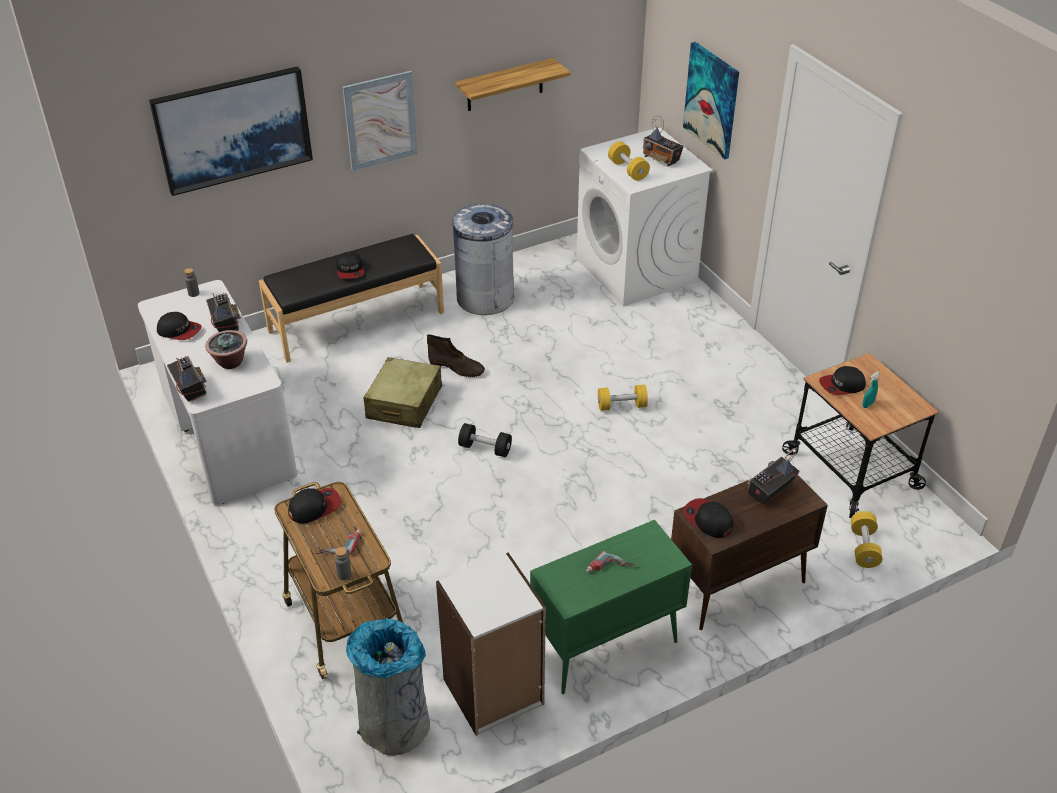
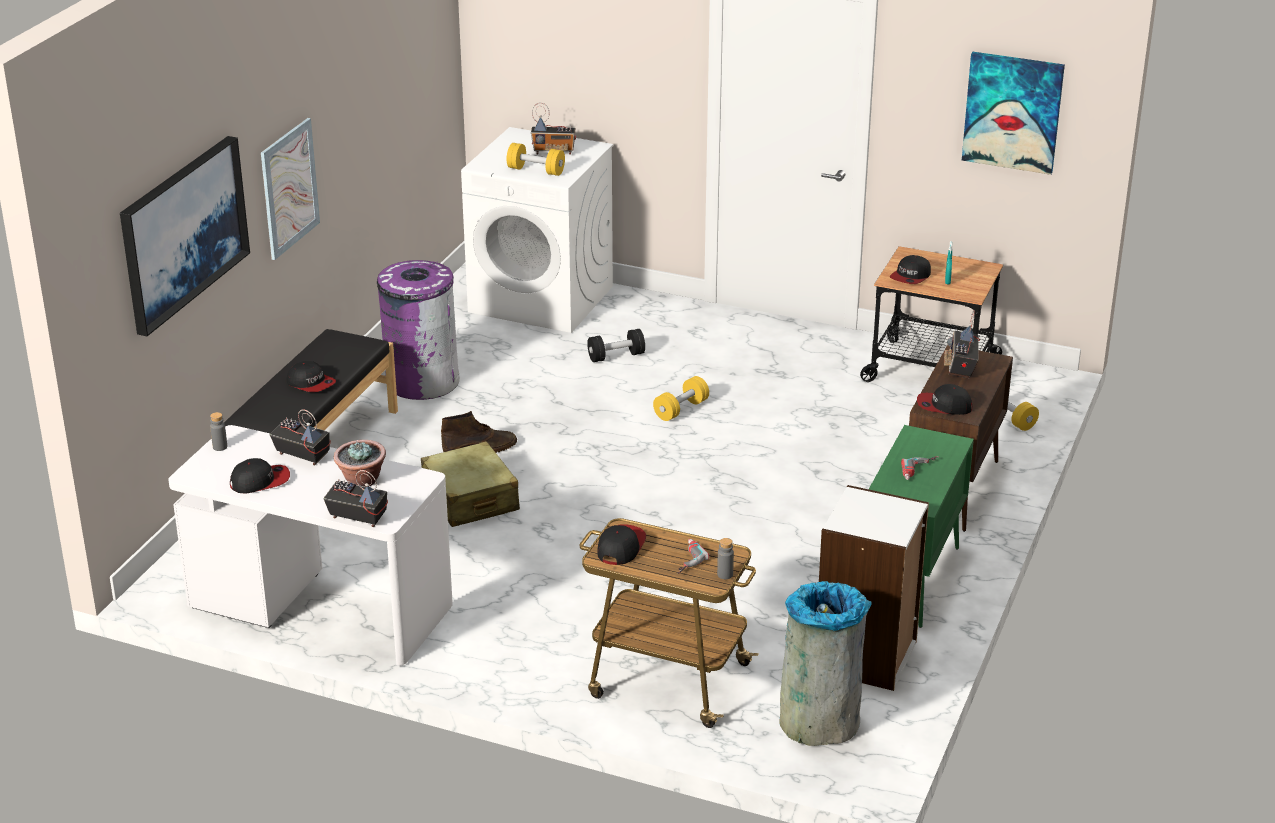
camera: 40 degrees left, 10 degrees down
grey trash can [452,204,515,315] -> purple trash can [377,260,460,400]
shelf [455,58,571,111] -> none
black dumbbell [458,423,512,457] -> black dumbbell moved to [587,329,645,362]
picture [683,42,739,159] -> picture moved to [962,52,1065,175]

